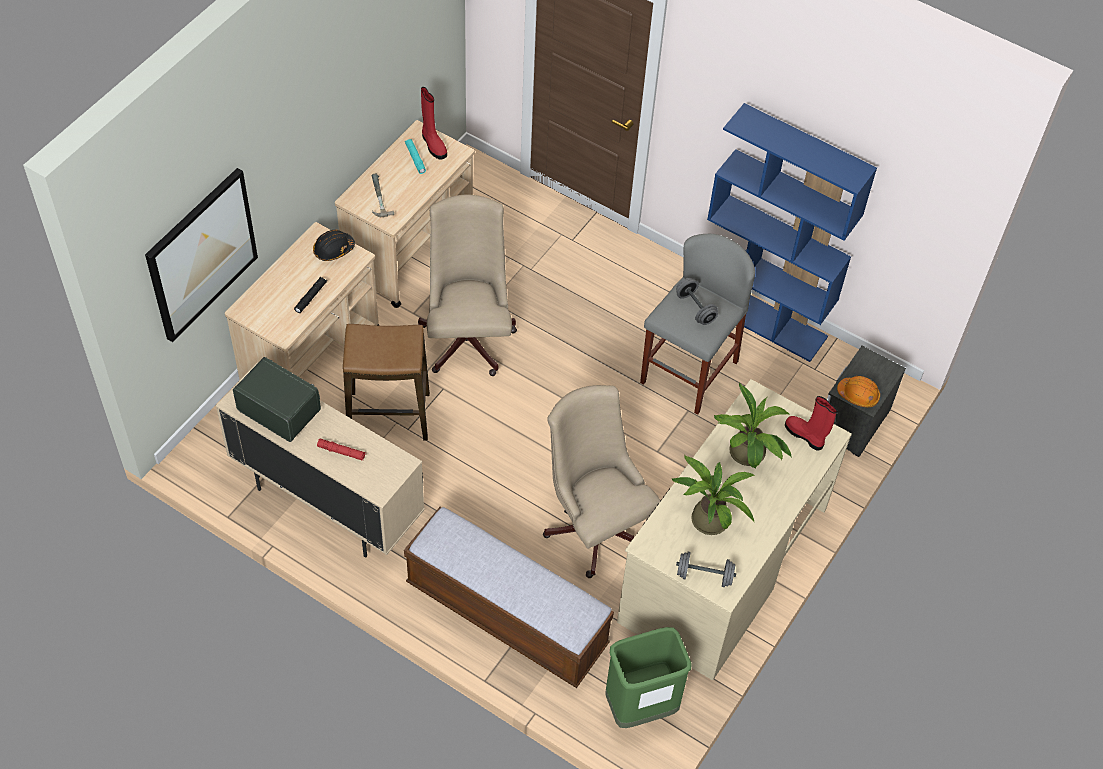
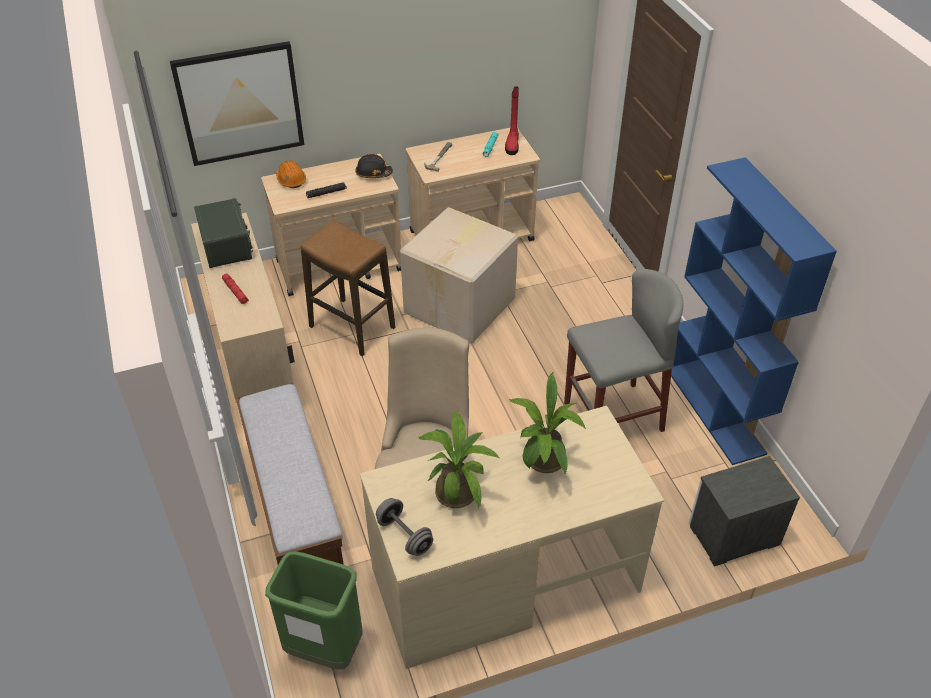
camera: 40 degrees right, 10 degrees down
beige office chair [418,194,517,376] -> cardboard box [400,207,518,344]
grey dumbbell [676,278,718,325] -> none
red boot [785,396,837,451] -> none
orange hard hat [837,376,880,407] -> orange hard hat moved to [276,160,306,188]

